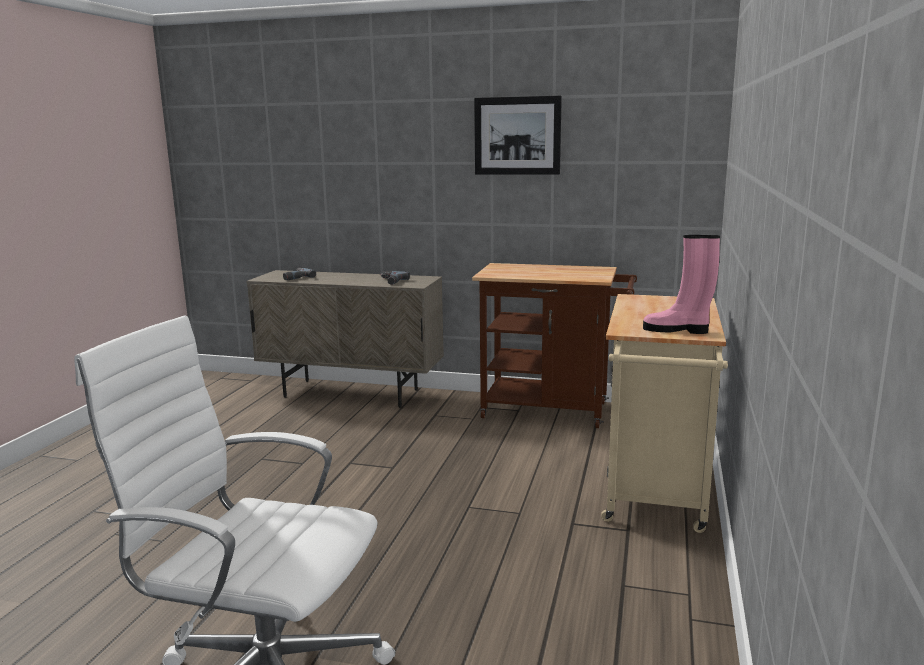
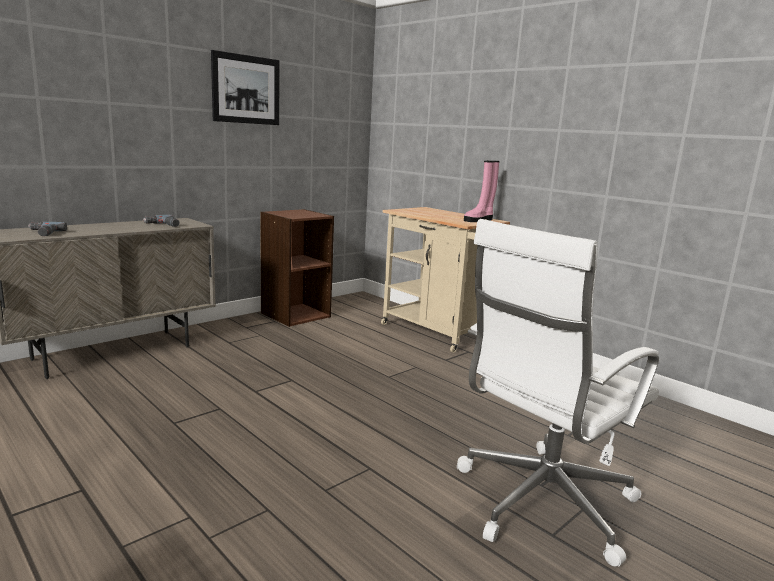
camera: 60 degrees left, 0 degrees up
brown cart [472,263,637,428] -> brown bookcase [260,209,334,327]

